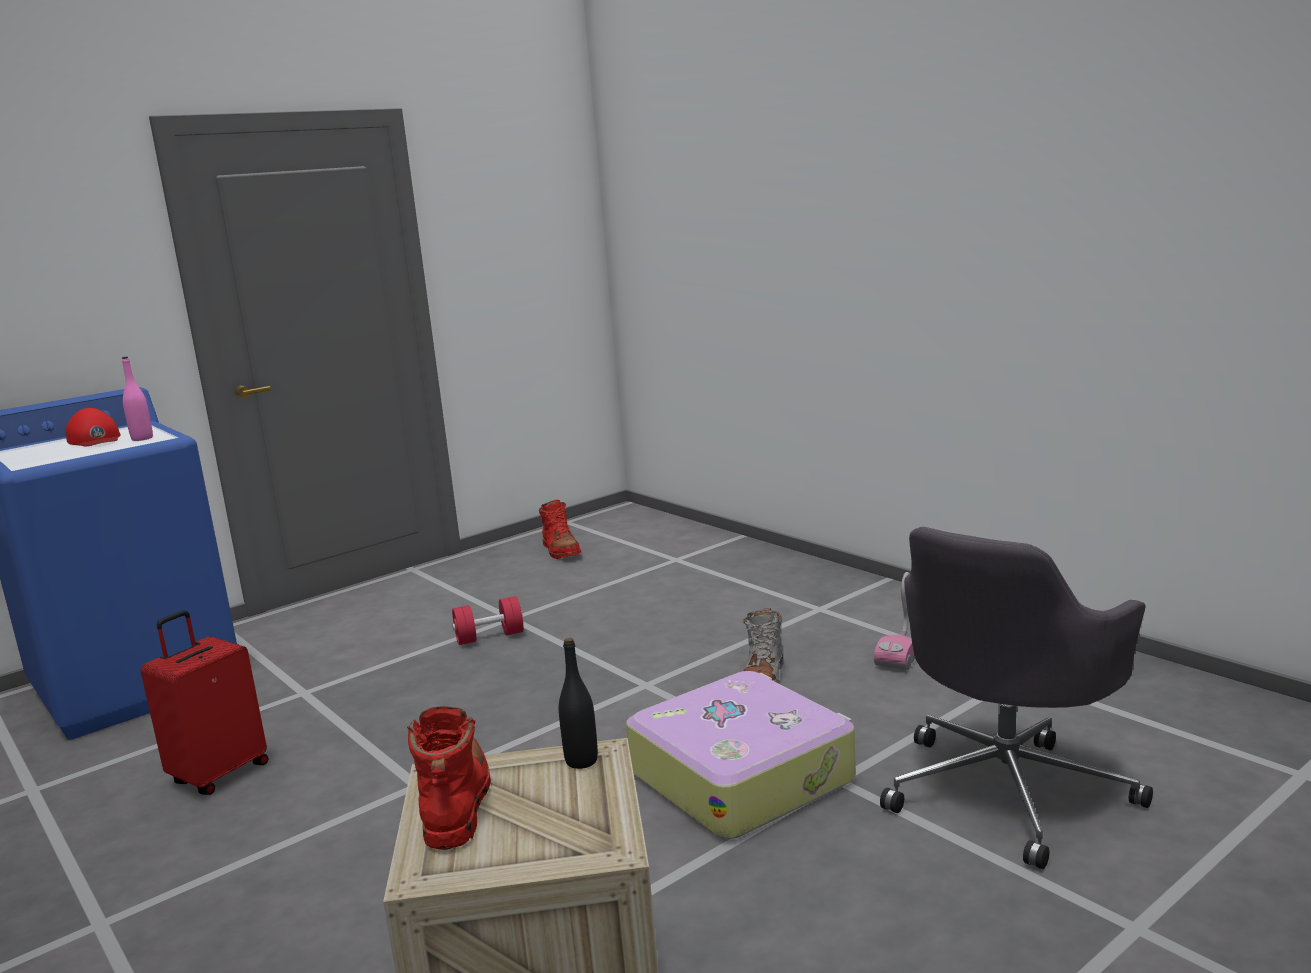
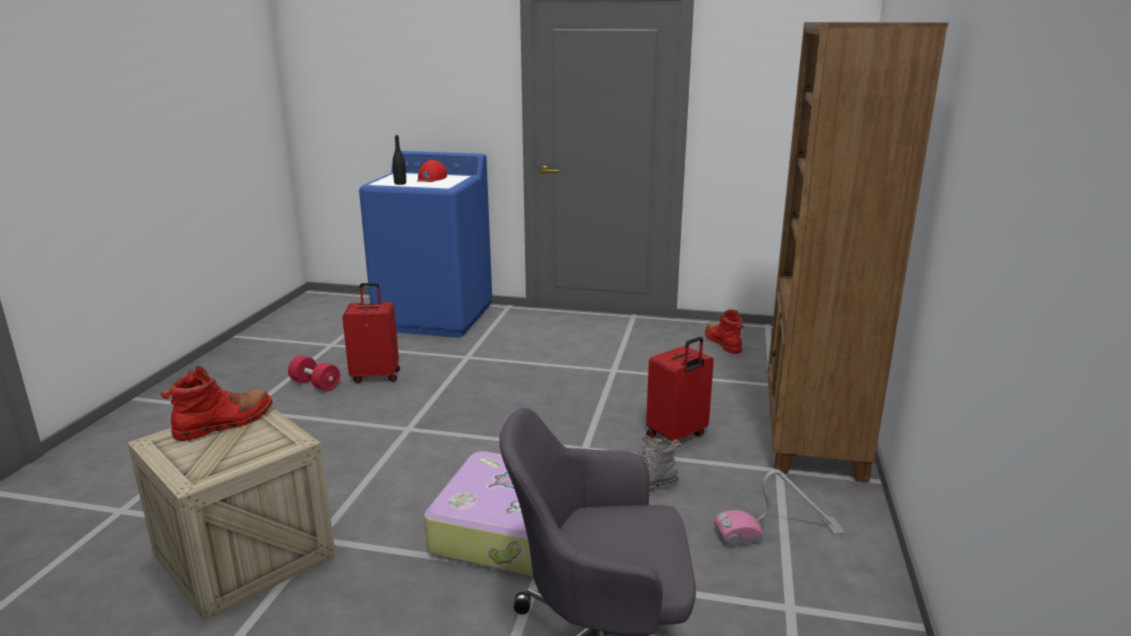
camera: 50 degrees right, 5 degrees up
pink bottle [122,356,153,441] -> none
red dumbbell [452,596,523,645] -> red dumbbell moved to [288,355,340,391]
red boot [539,500,581,559] -> red boot turned 135 degrees clockwise [705,310,743,354]
black bottle [559,638,598,769] -> black bottle moved to [392,135,406,185]
none -> red suitcase [646,337,714,441]
none -> brown bookcase [768,22,948,483]

